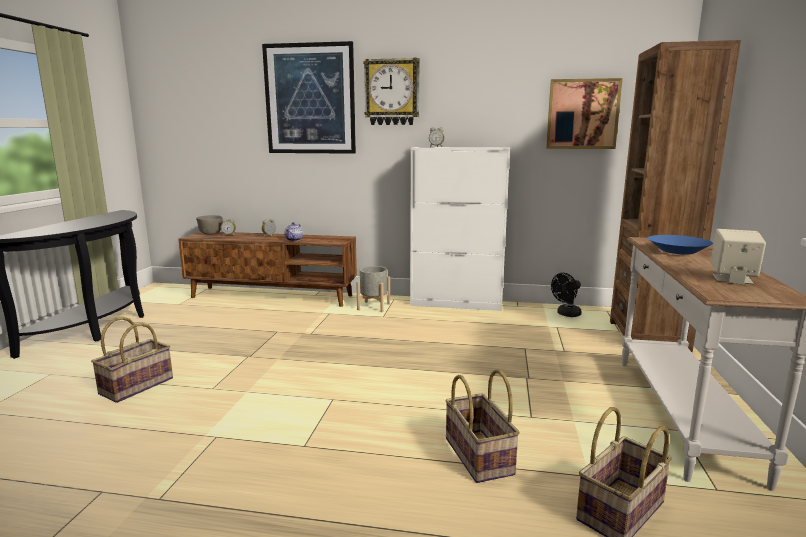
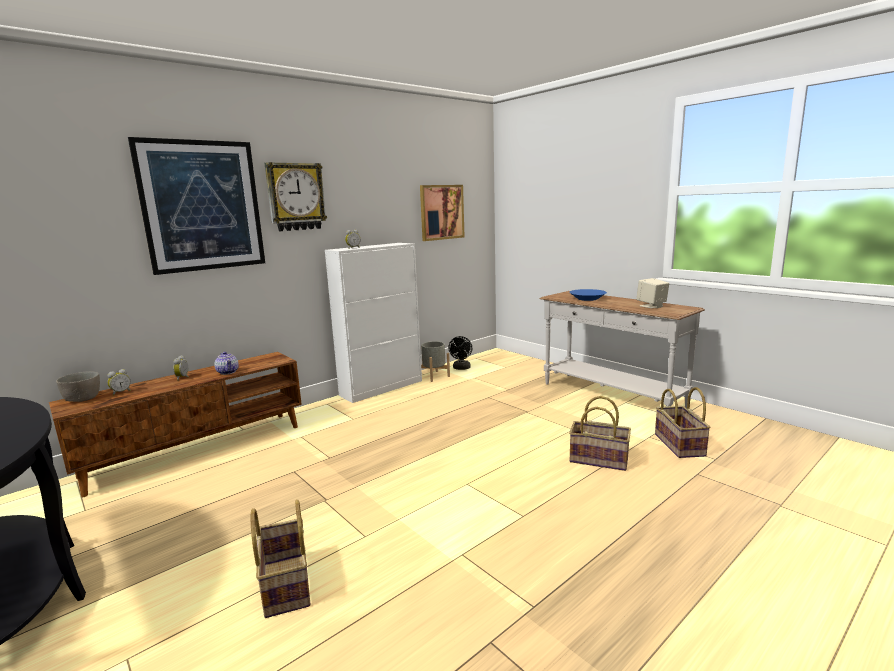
camera: 50 degrees left, 0 degrees up
grey planter [356,266,390,312] -> grey planter moved to [421,341,450,382]
brown bookcase [610,40,741,352] -> none

